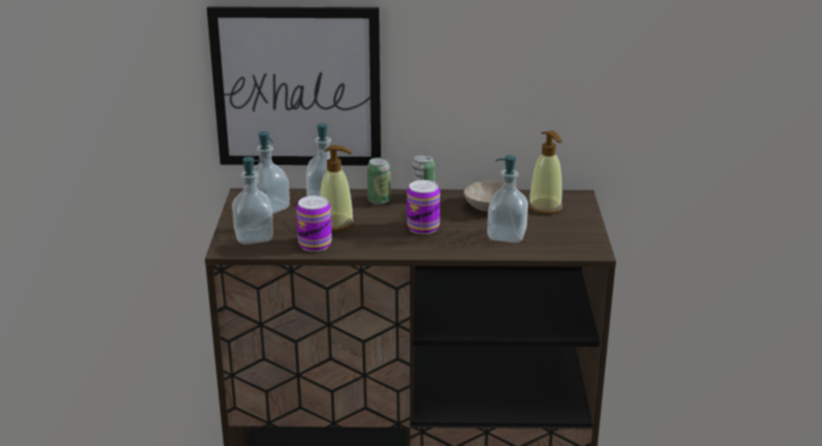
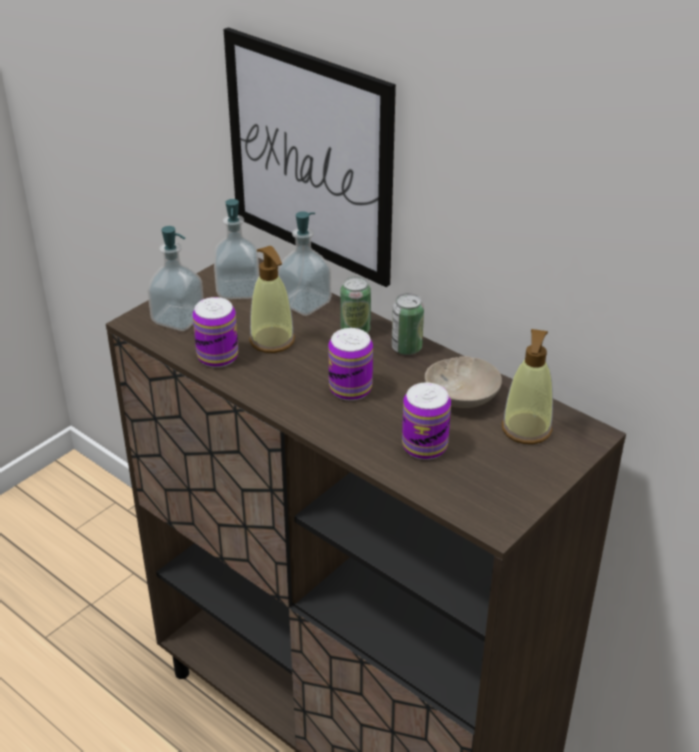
camera: 40 degrees right, 10 degrees up
soap dispenser [487,155,528,243] -> can [402,382,451,460]

